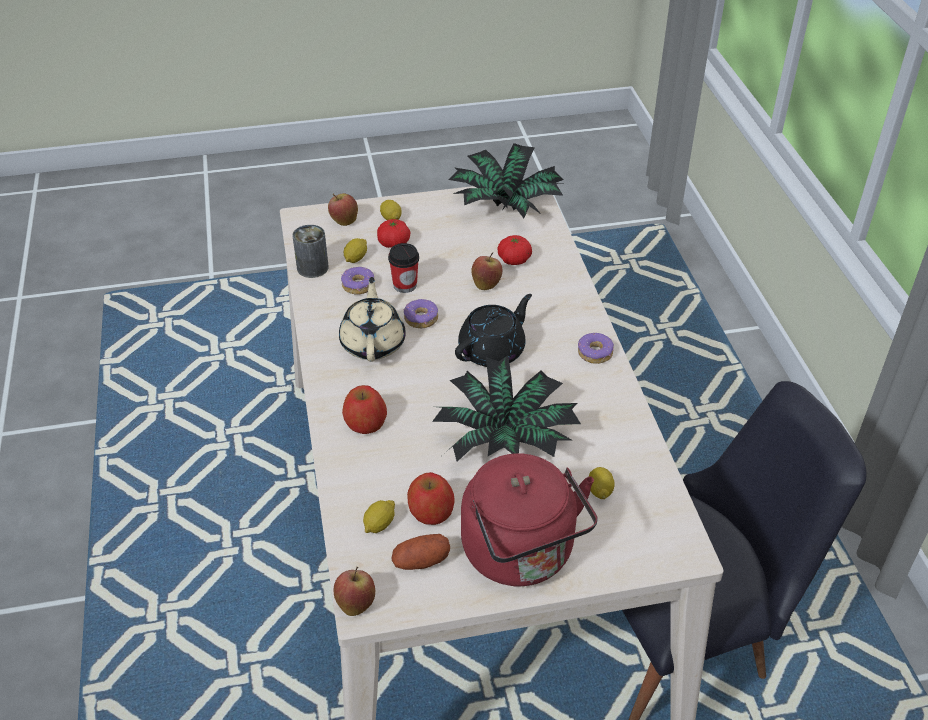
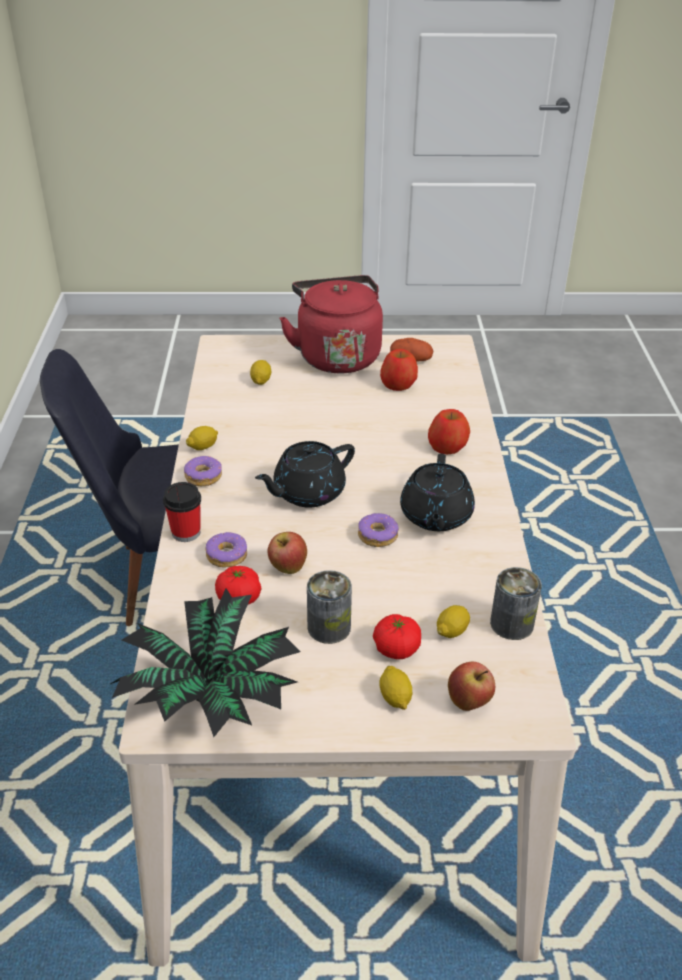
camera: 170 degrees left, 5 degrees down
apple [333,567,375,616] -> none
beige teapot [339,277,406,362] -> black teapot [400,453,475,531]
donut [341,267,375,295] -> donut moved to [206,532,247,567]
lemon [363,500,395,533] -> lemon moved to [186,426,218,450]
cup [388,243,419,293] -> cup moved to [163,482,201,542]
potted plant [432,356,581,462] -> none
none -> can [307,570,352,644]

